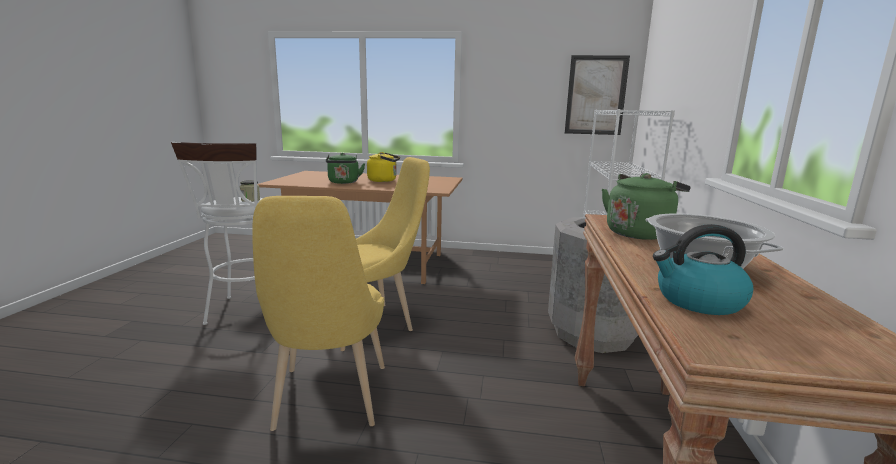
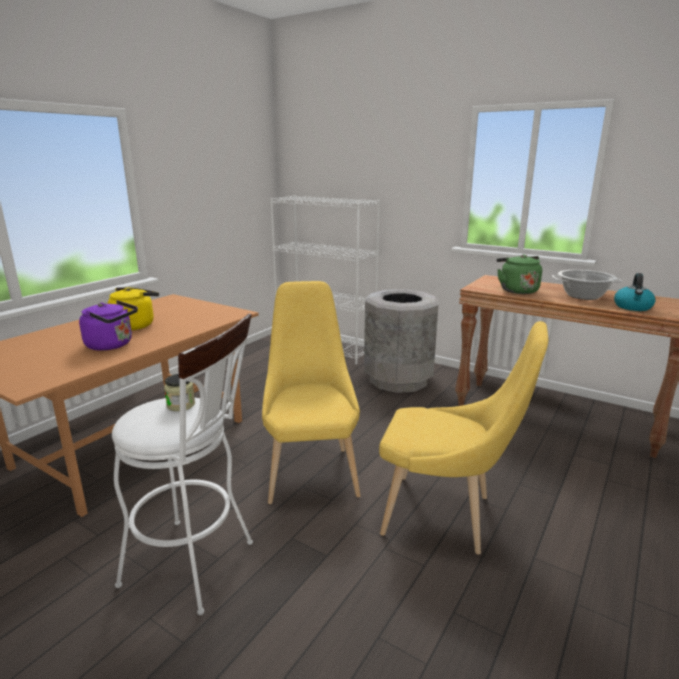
camera: 65 degrees left, 5 degrees up
green kettle [326,153,365,184] -> purple kettle [79,300,138,351]
picture [565,55,630,135] -> none

